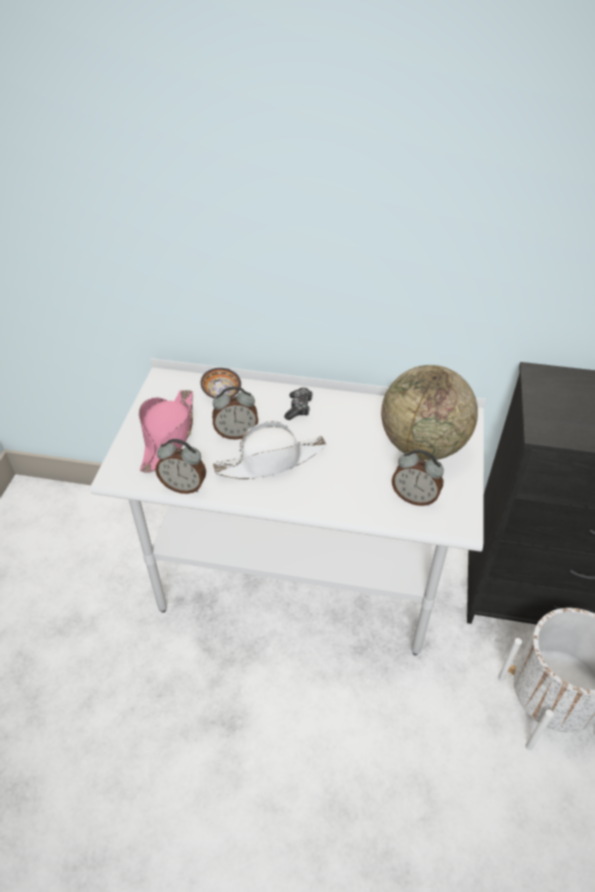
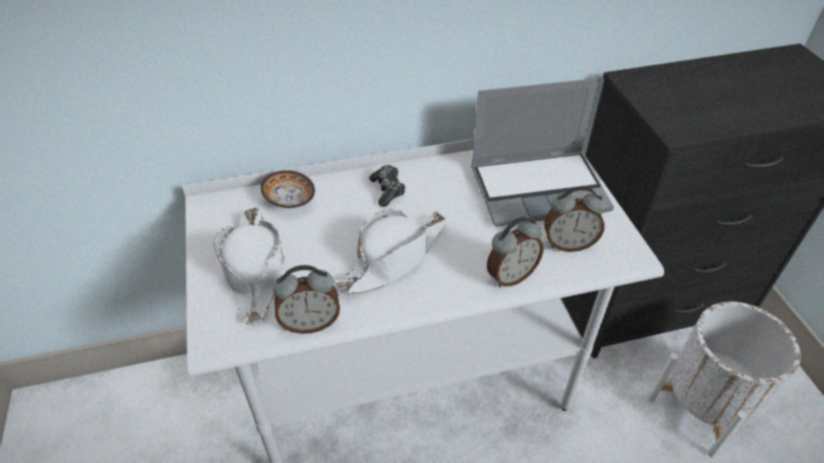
camera: 25 degrees left, 0 degrees up
pink hat [139,390,193,473] -> white hat [214,208,284,325]
alarm clock [212,386,258,439] -> alarm clock moved to [487,217,544,287]
globe [381,365,478,460] -> laptop [471,78,614,227]

